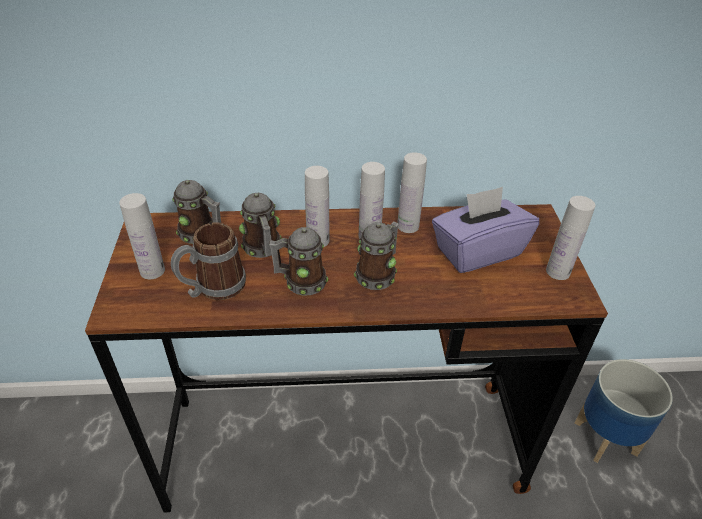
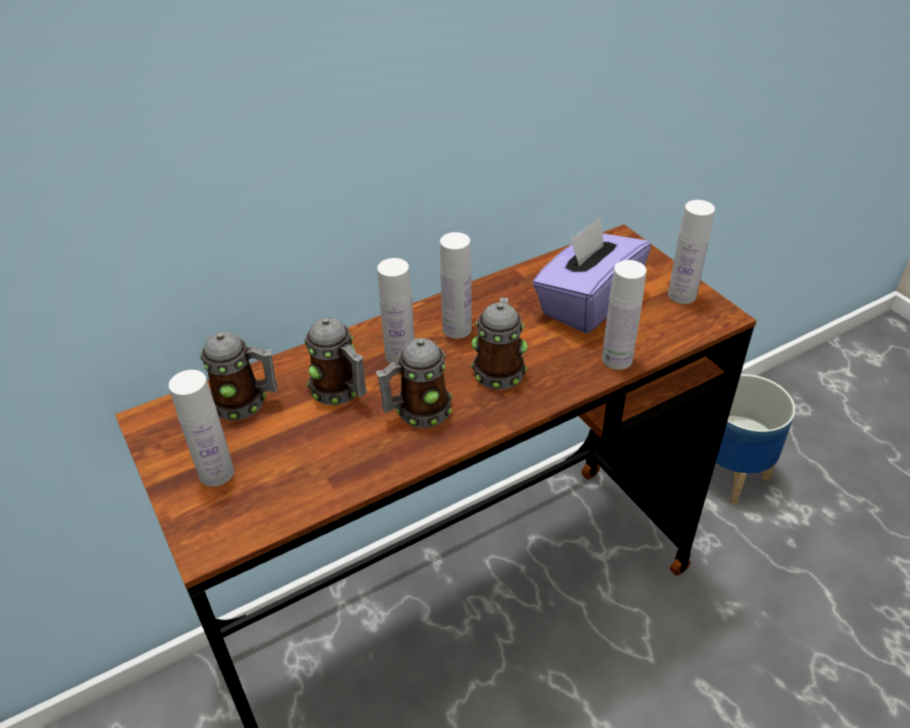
camera: 25 degrees left, 0 degrees up
mug [171,222,246,300] -> none
white bottle [397,152,427,233] -> white bottle moved to [602,260,647,370]

